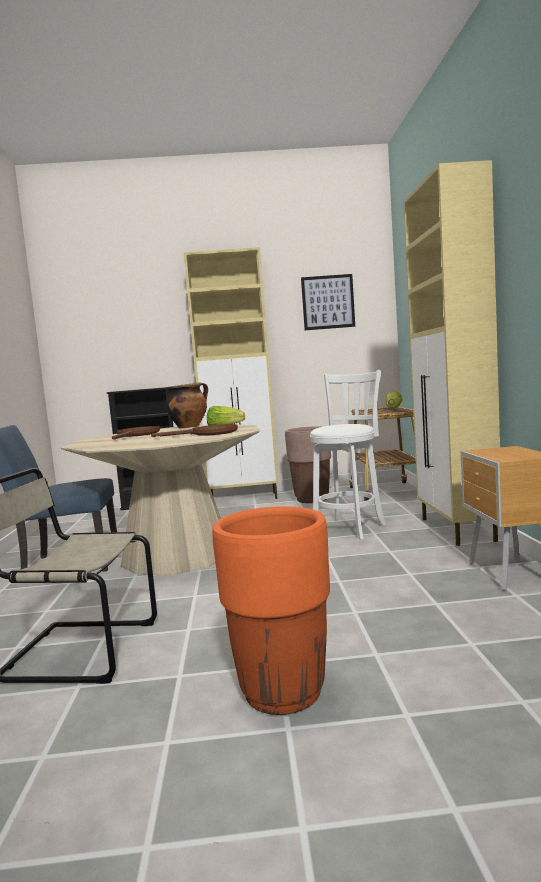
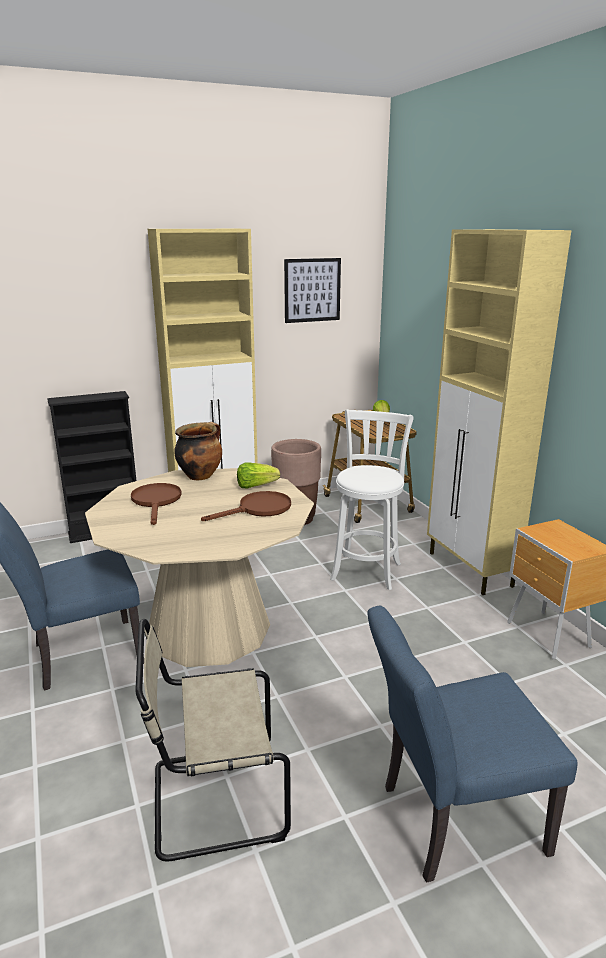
camera: 20 degrees left, 15 degrees up
orange planter [212,506,330,715] -> blue chair [367,606,578,883]

